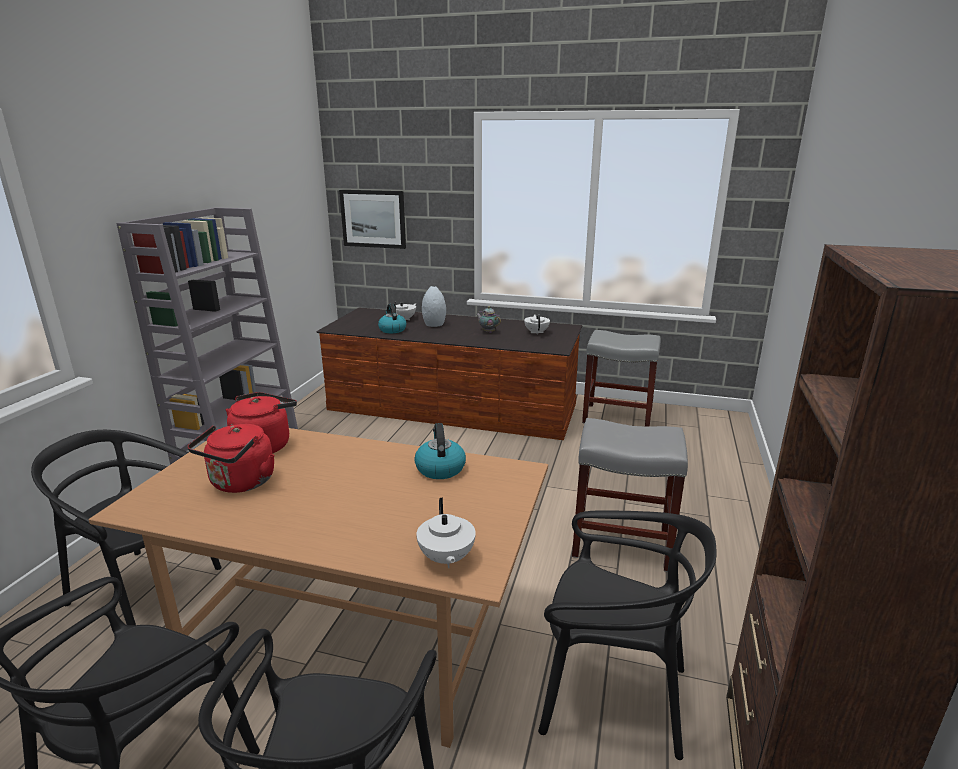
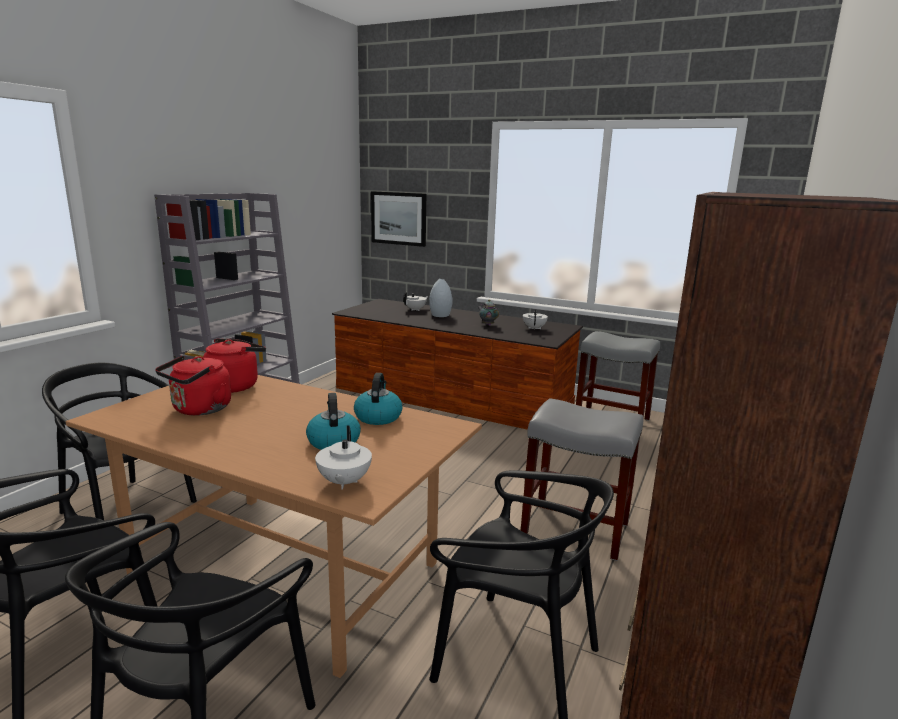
camera: 10 degrees right, 5 degrees down
kettle [378,304,406,333] -> kettle moved to [306,393,361,450]

